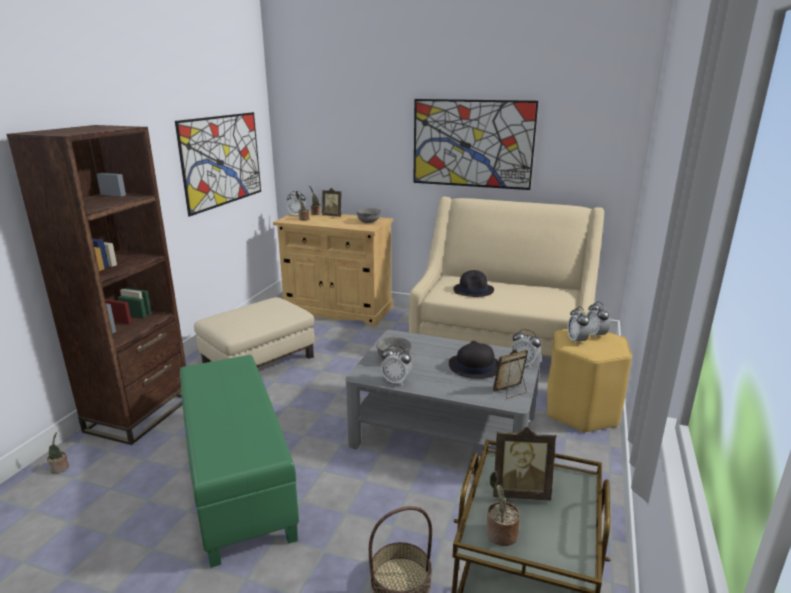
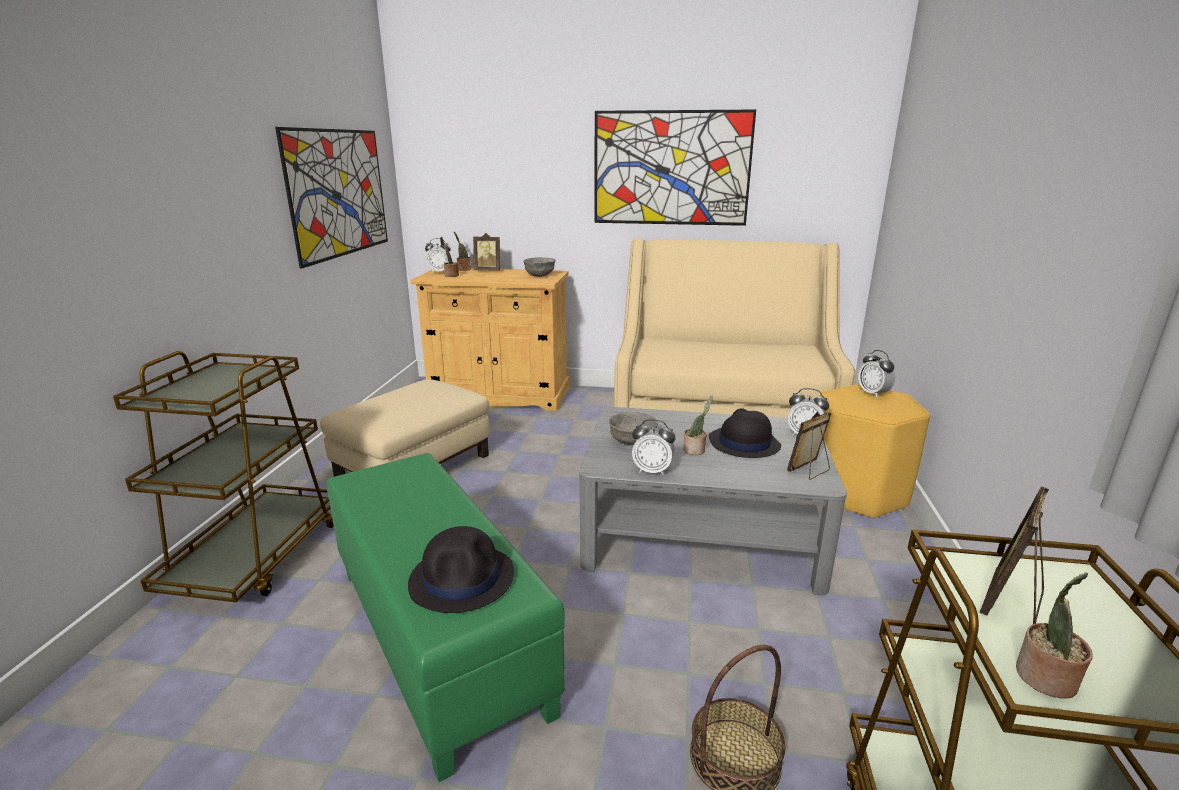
camera: 10 degrees left, 0 degrees up
brown bookcase [6,125,186,445] -> brown cart [113,351,334,602]
potted plant [47,433,69,474] -> potted plant moved to [683,396,713,455]
black hat [453,270,494,297] -> black hat moved to [408,526,514,613]
picture frame [493,427,556,501] -> picture frame turned 135 degrees clockwise [980,486,1049,624]
alarm clock [567,306,591,344] -> none

